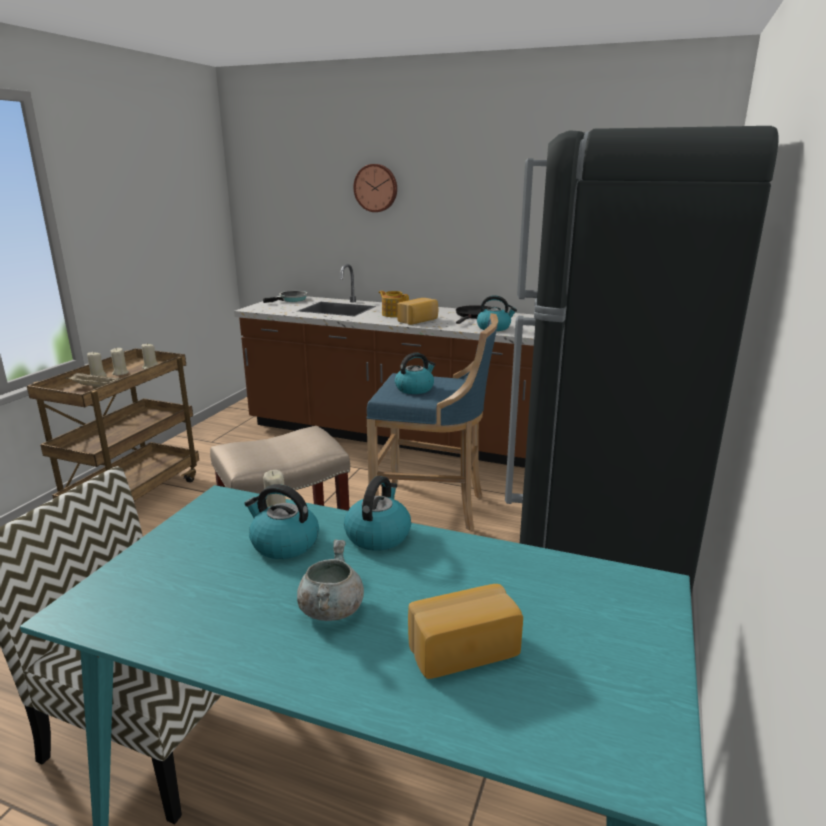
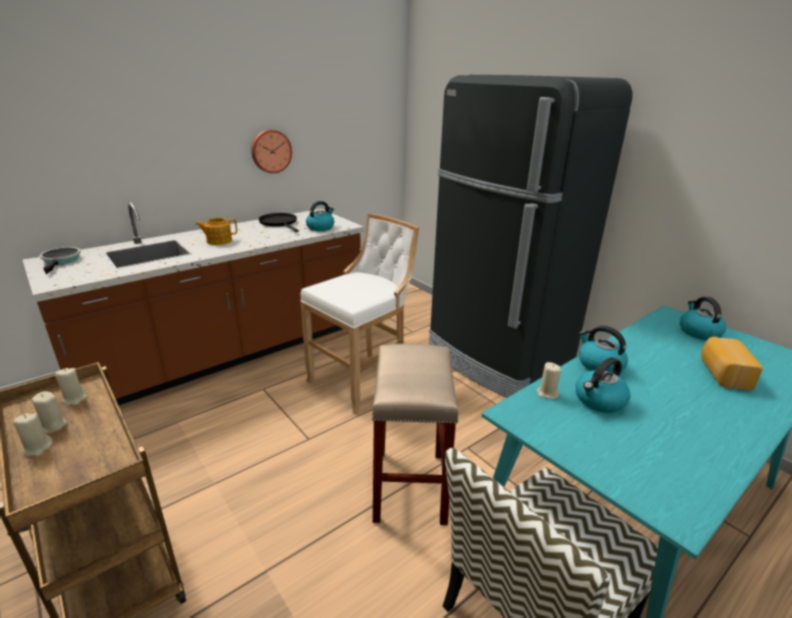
camera: 60 degrees left, 5 degrees up
beige tray [66,372,120,389] -> none
grey cooking pot [297,539,364,621] -> none
wall clock [353,164,397,212] -> wall clock moved to [251,130,292,173]
blue stool [366,313,498,531] -> white stool [300,214,419,415]
kettle [395,352,436,394] -> kettle moved to [680,297,726,340]
bread [397,298,438,325] -> none

